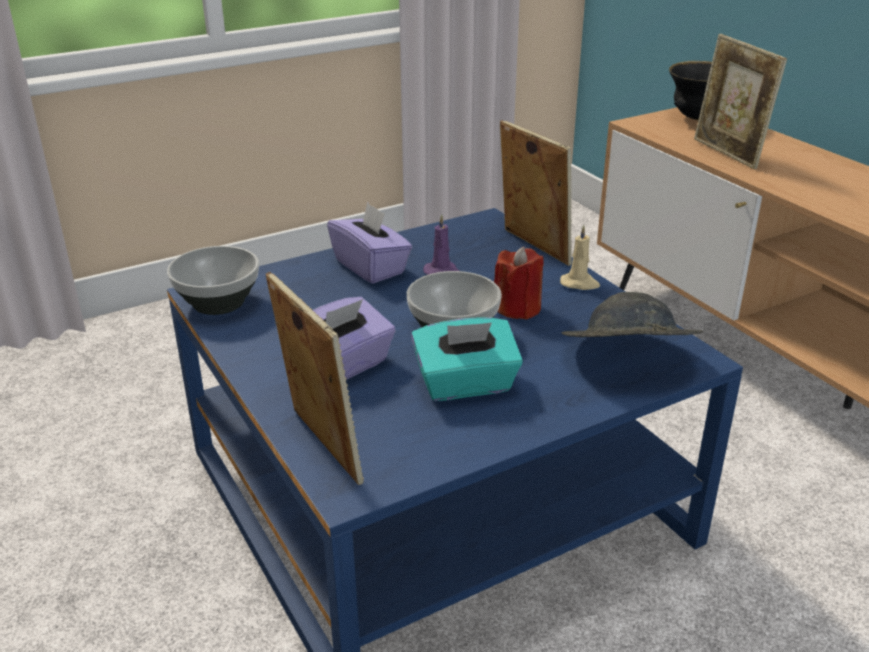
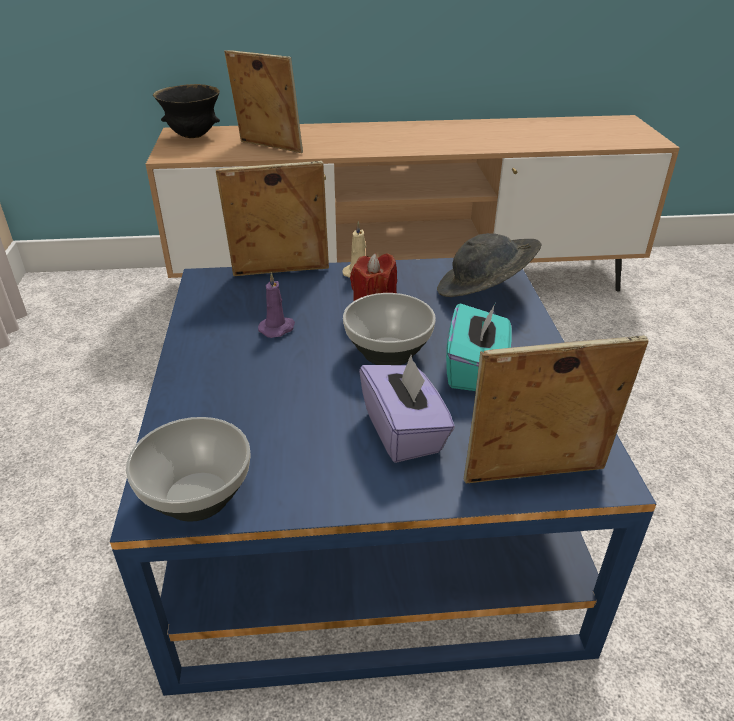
camera: 65 degrees left, 5 degrees up
purple tissue box [327,202,412,283] -> none
picture frame [694,34,787,169] -> picture frame turned 150 degrees counterclockwise [224,50,303,153]

